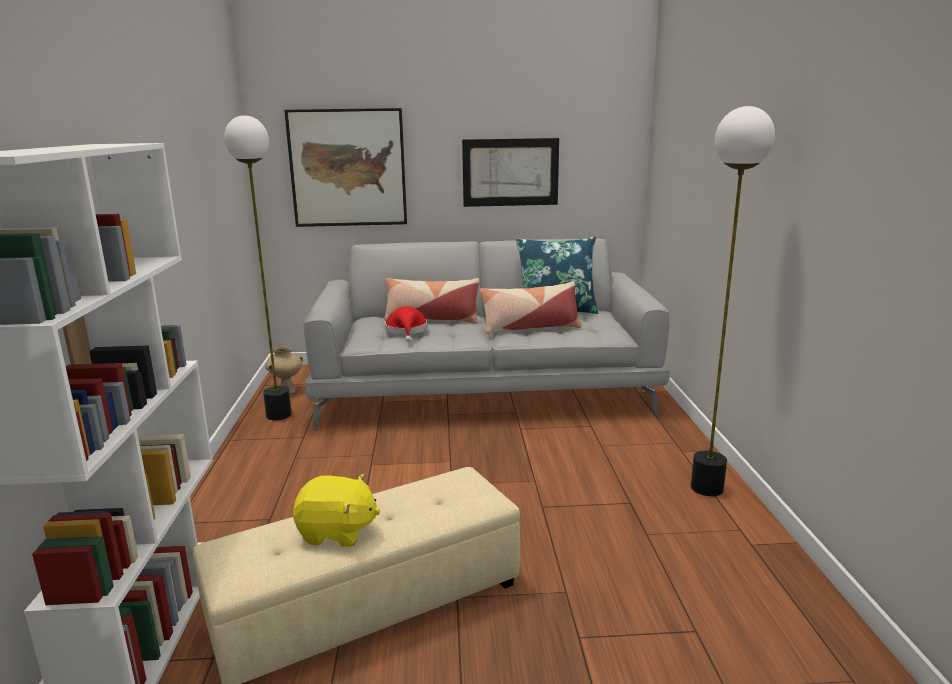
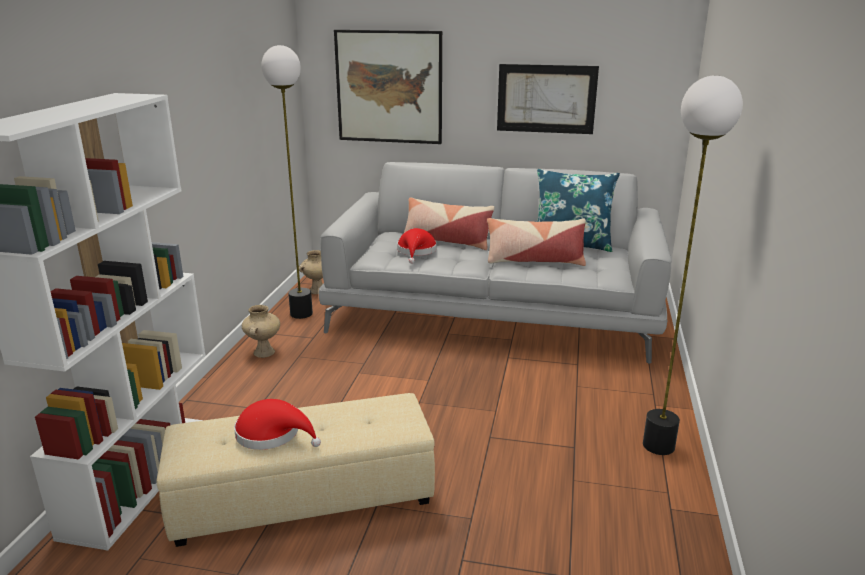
camera: 15 degrees right, 5 degrees up
yellow plush toy [293,474,380,547] -> red hat [234,399,321,450]
none -> beige vase [242,305,280,358]

